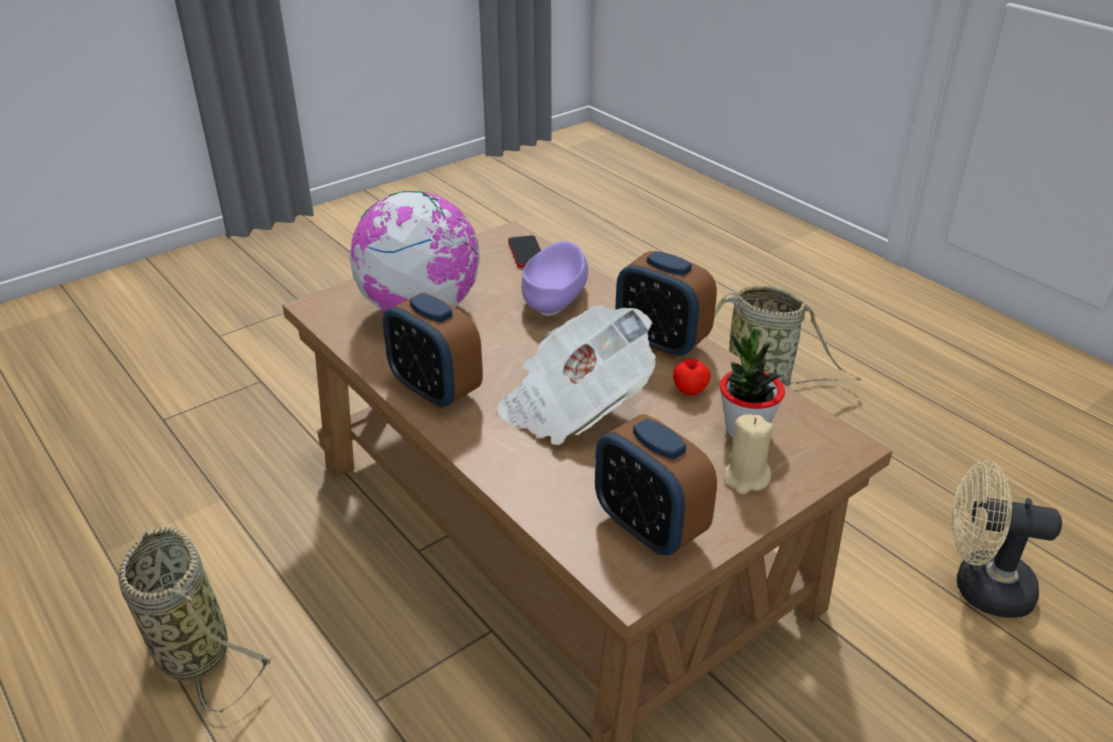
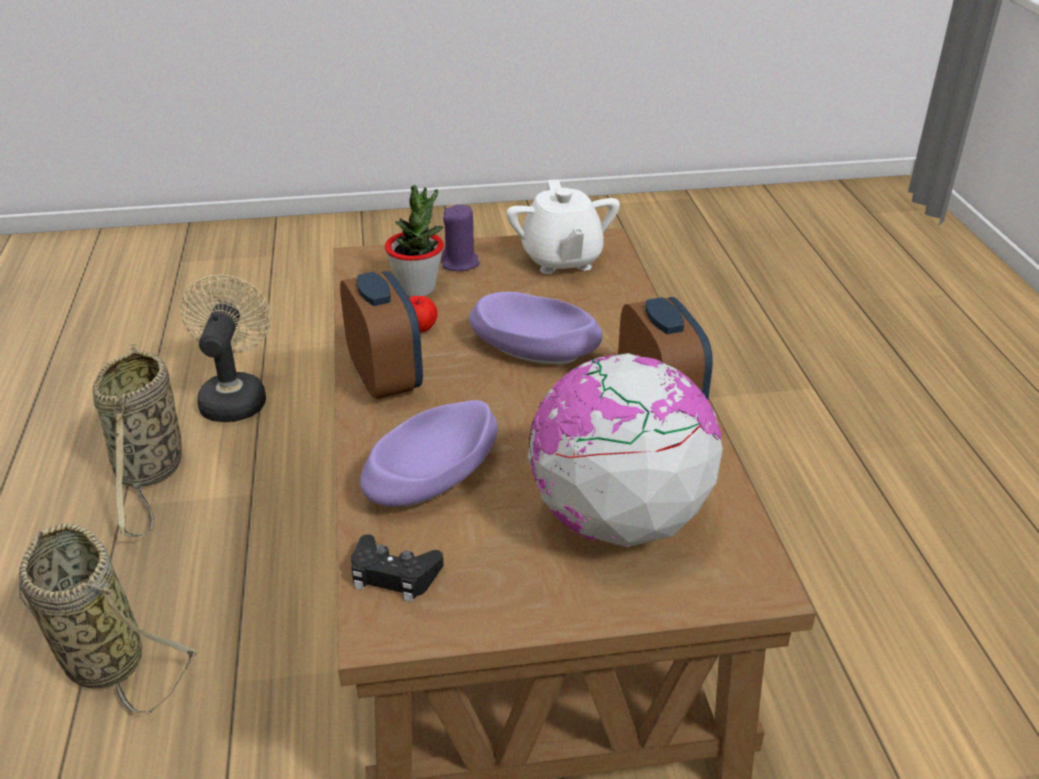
camera: 150 degrees left, 0 degrees up
basket [118,527,273,712] -> basket moved to [93,344,182,537]
newspaper [497,305,656,445] -> purple bowl [469,292,603,364]
phone [508,235,541,268] -> black game controller [351,534,444,602]
alarm clock [595,414,717,556] -> white teapot [506,179,620,274]
beige candle [724,414,773,494] -> purple candle [441,205,480,271]
beige fan [951,461,1062,618] -> beige fan turned 135 degrees counterclockwise [181,274,271,422]

